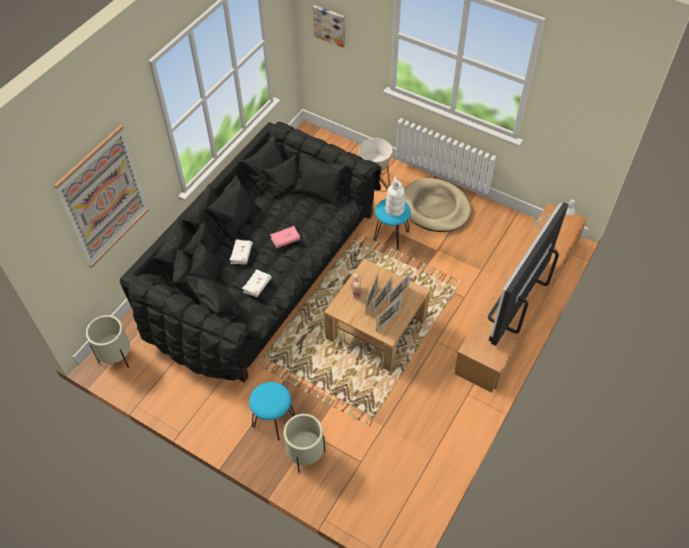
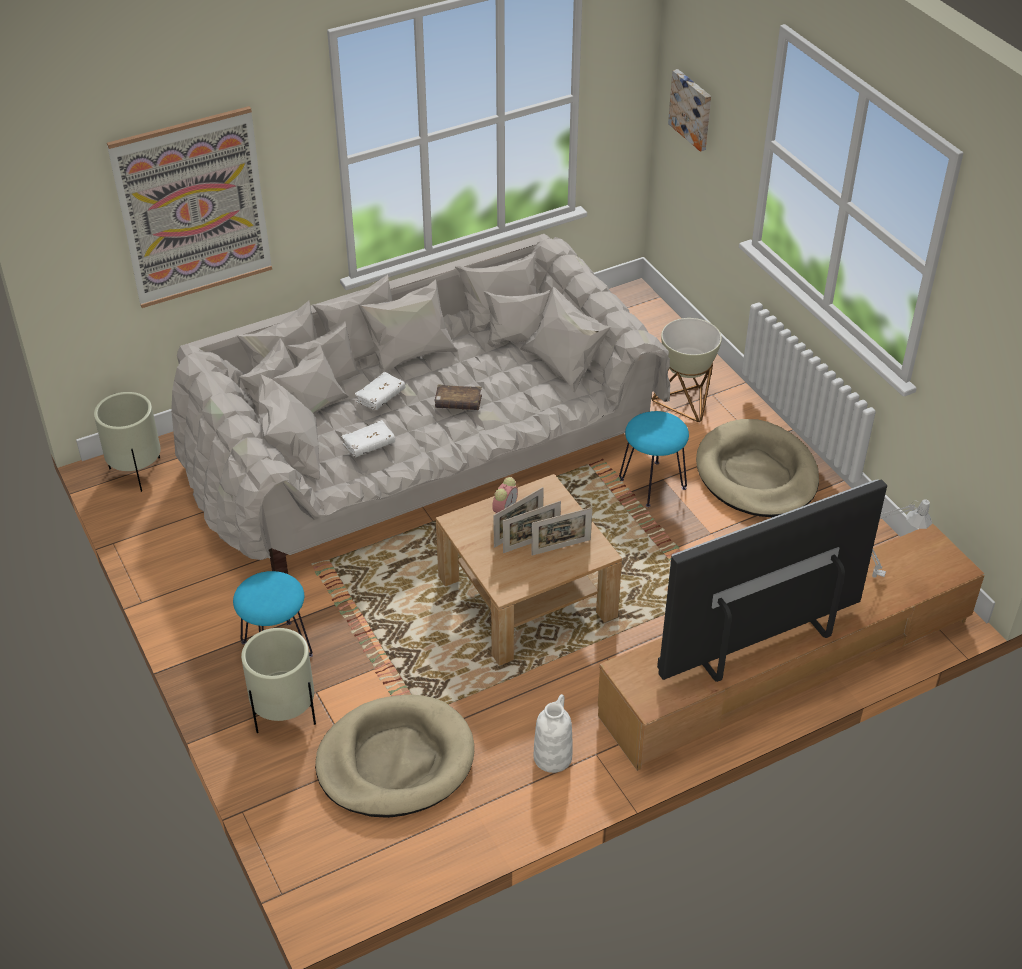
camera: 30 degrees right, 10 degrees down
black sofa [120,122,381,383] -> white sofa [171,234,670,574]
pink book [270,226,300,248] -> brown book [435,384,482,410]
picture frame [376,296,402,332] -> none
white vase [385,177,405,217] -> white vase moved to [534,694,573,773]
none -> beige dog bed [315,695,474,818]

